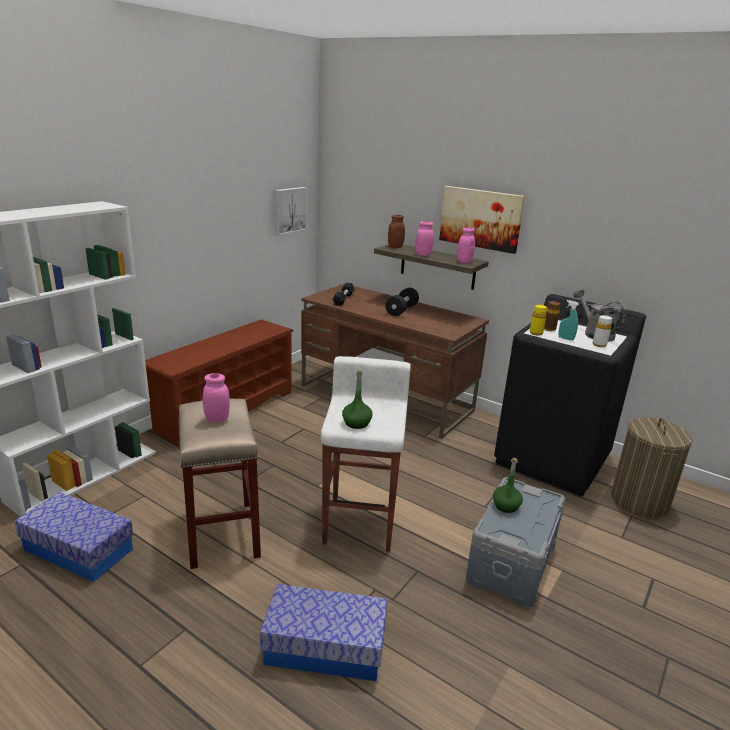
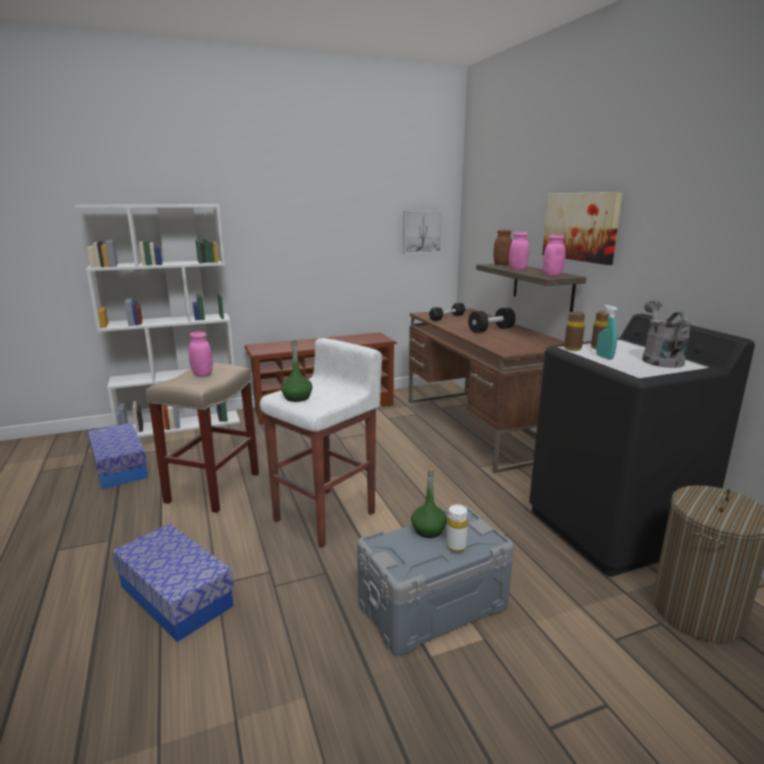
camera: 35 degrees right, 5 degrees down
yellow bottle [530,305,547,336] -> brown bottle [564,312,585,351]
white bottle [593,315,612,347] -> white bottle moved to [446,504,468,552]

